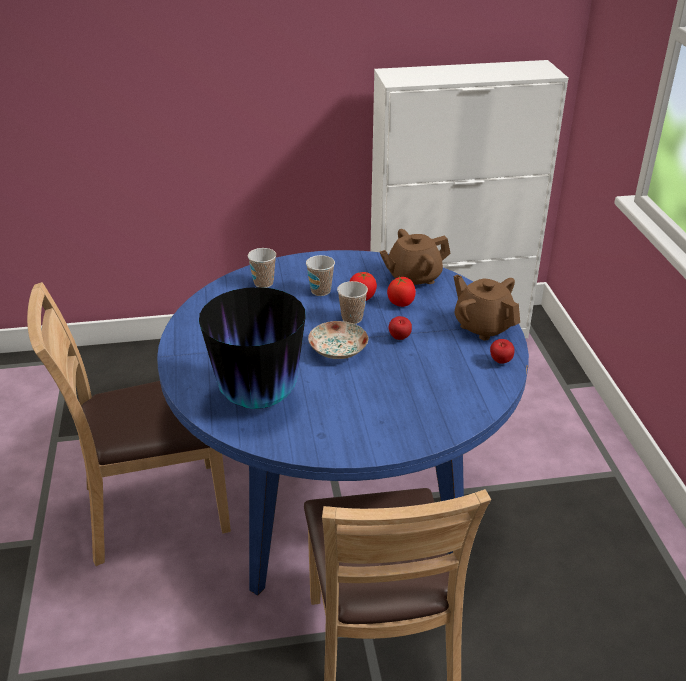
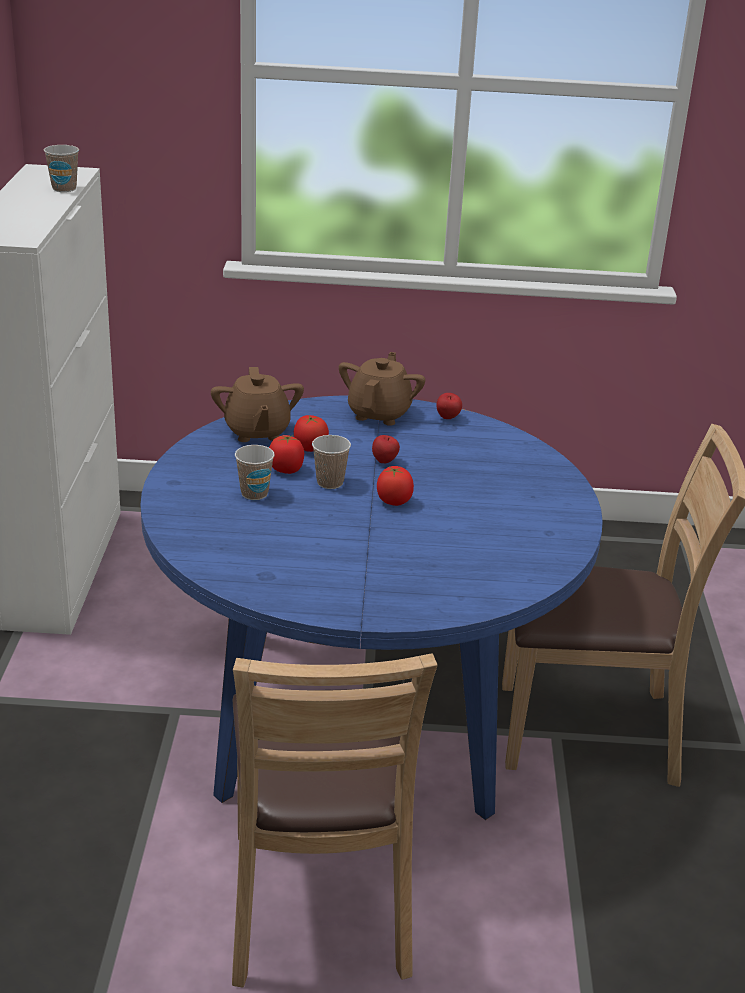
camera: 80 degrees left, 5 degrees down
vase [199,287,306,409] -> none
cup [248,248,276,288] -> cup moved to [44,145,79,192]
plate [308,321,368,359] -> tomato [377,466,414,506]
brown teapot [454,275,520,340] -> brown teapot turned 135 degrees clockwise [339,352,425,426]

